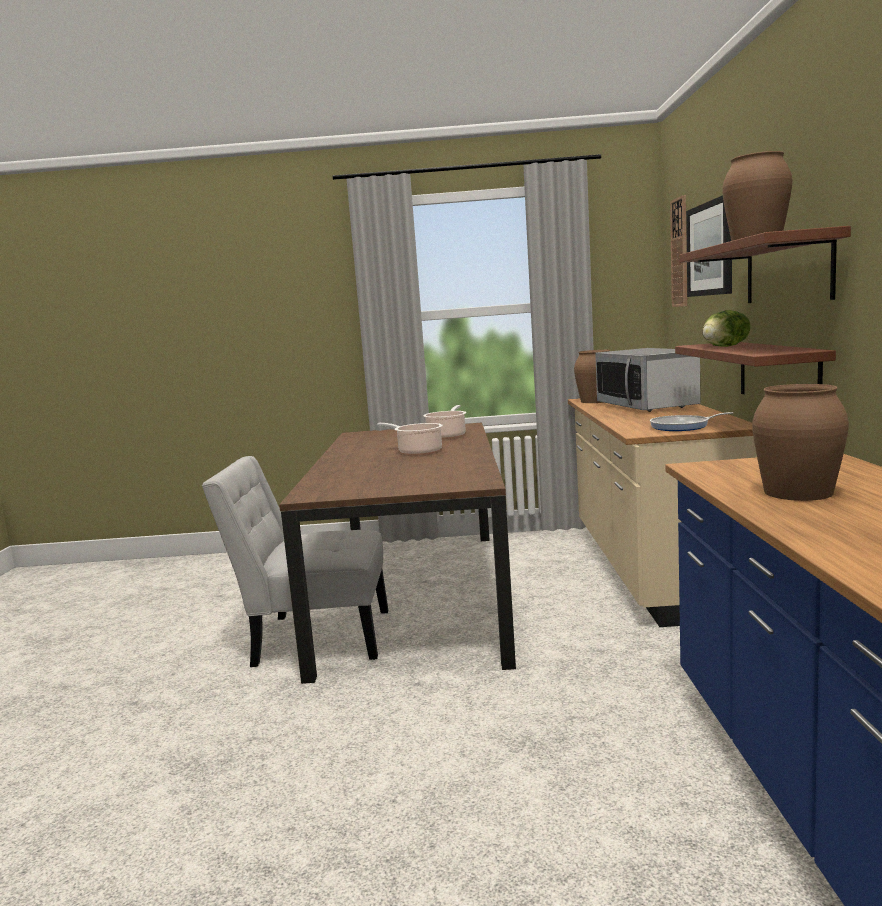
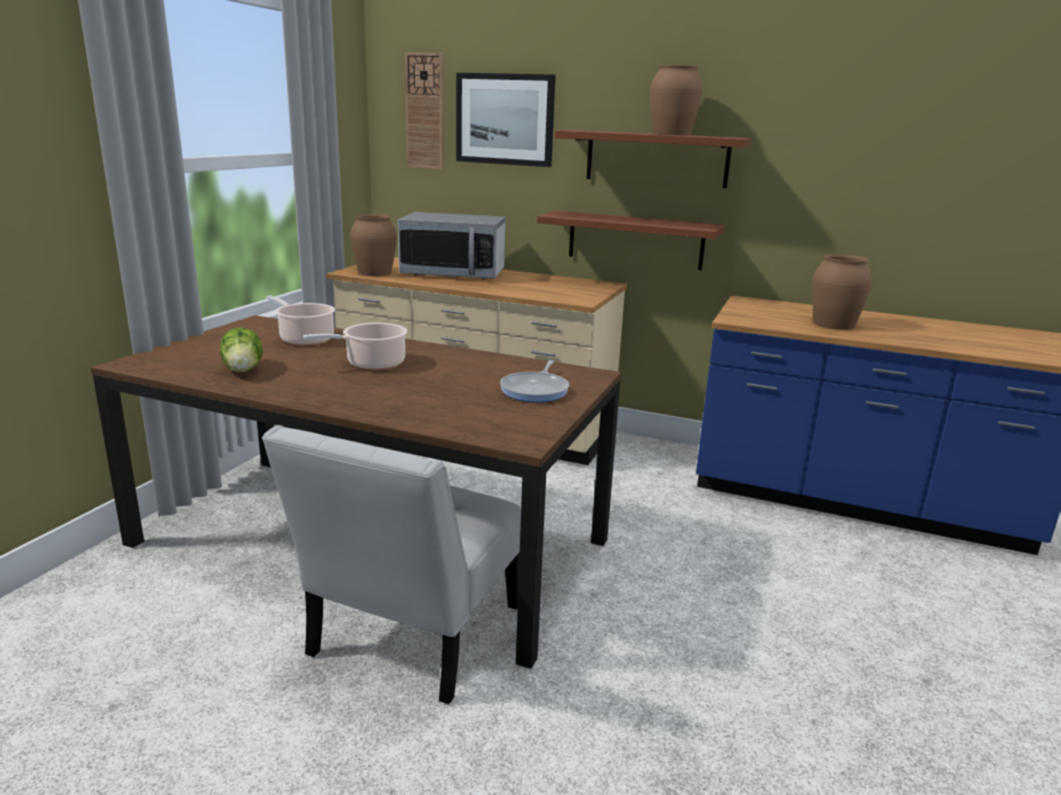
camera: 70 degrees left, 10 degrees up
frying pan [650,412,733,431] -> frying pan moved to [500,360,569,402]
lettuce [702,310,750,347] -> lettuce moved to [220,327,263,372]

